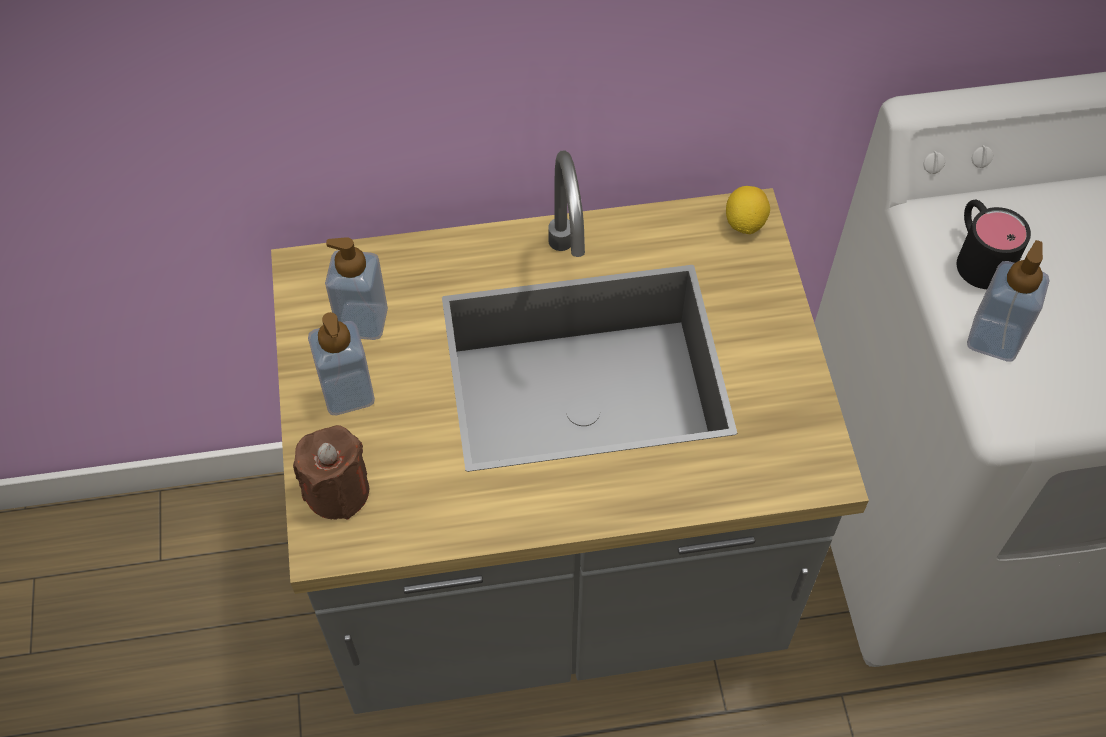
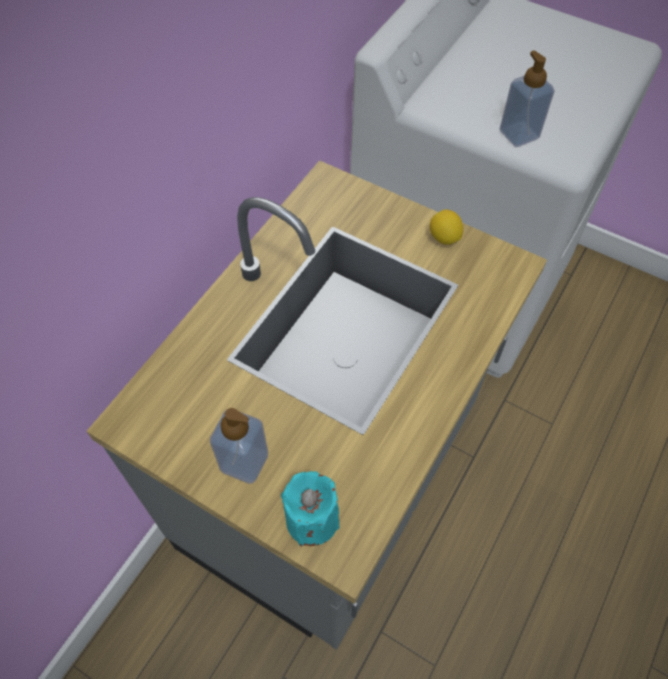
camera: 50 degrees left, 0 degrees up
brown candle [293,425,369,520] -> turquoise candle [281,471,340,546]
soap dispenser [325,237,388,340] -> none
lemon [726,186,770,234] -> lemon moved to [430,209,463,245]
black mug [957,200,1031,289] -> none

